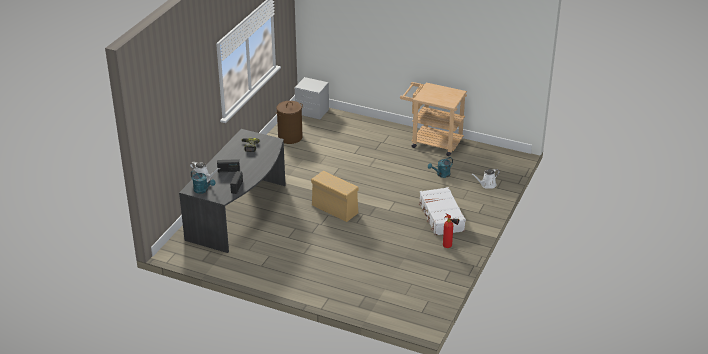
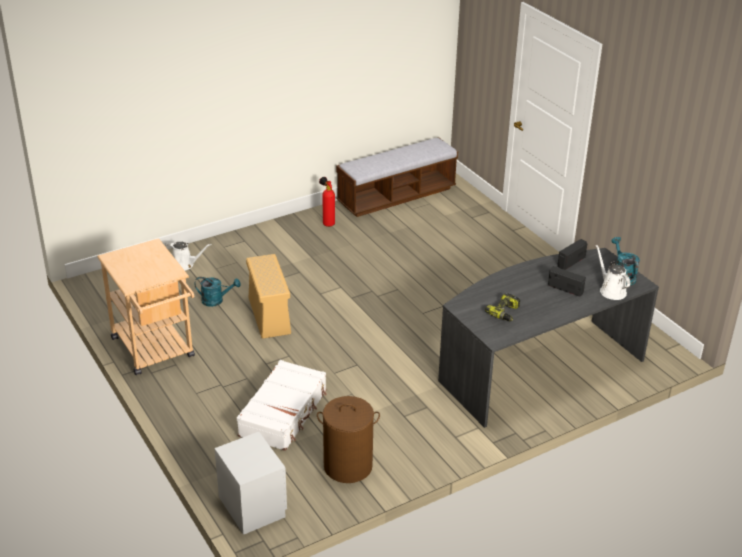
camera: 145 degrees left, 0 degrees up
beige storage box [311,171,359,222] -> beige storage box moved to [246,254,291,339]
white suitcase [419,187,466,236] -> white suitcase moved to [237,360,327,451]
none -> bench [336,137,458,217]

